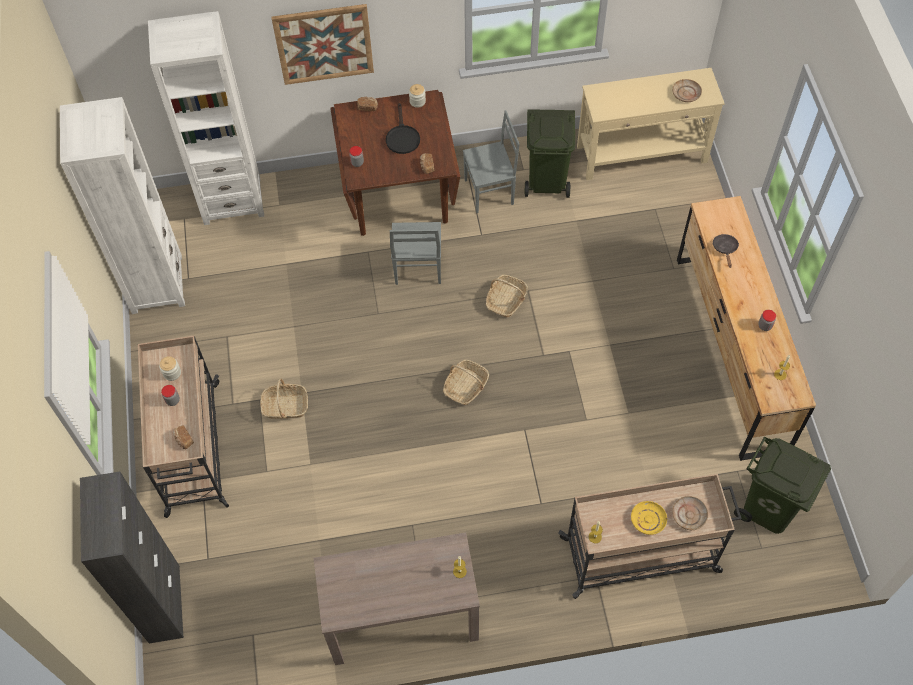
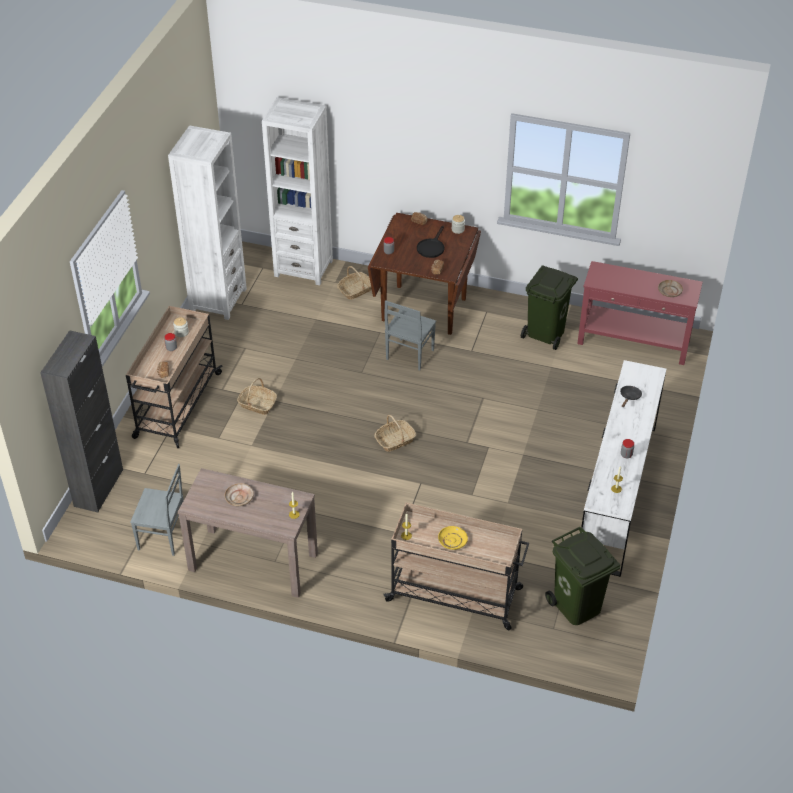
camera: 25 degrees right, 15 degrees down
picture [271,4,374,85] -> none
grey chair [463,110,520,213] -> grey chair moved to [130,464,184,556]
basket [486,275,528,317] -> basket moved to [337,266,372,300]
beige console table [577,68,725,180] -> red console table [577,261,703,365]
beige plate [672,496,708,530] -> beige plate moved to [225,483,254,506]
brown dresser [677,196,816,461] -> white dresser [581,360,666,577]

